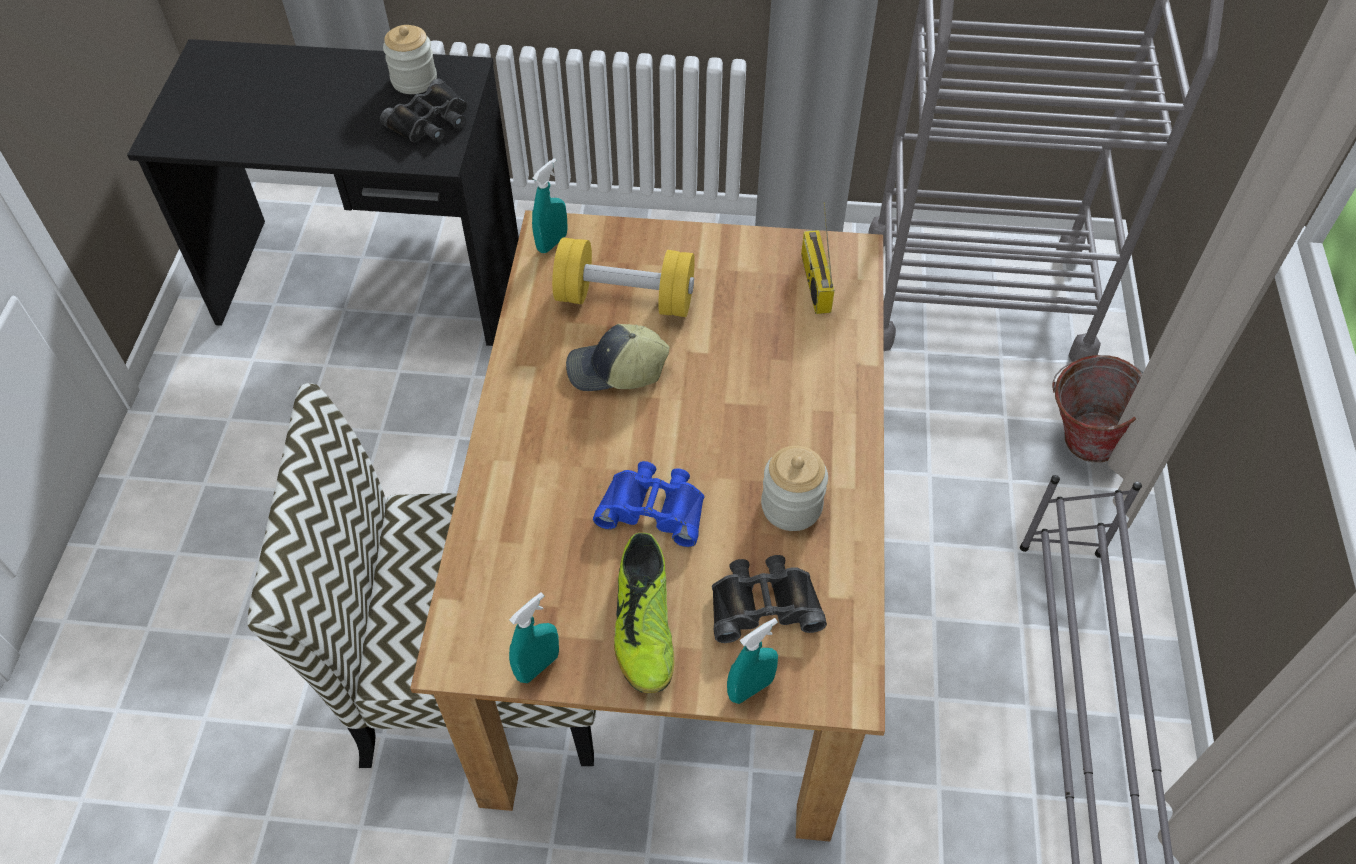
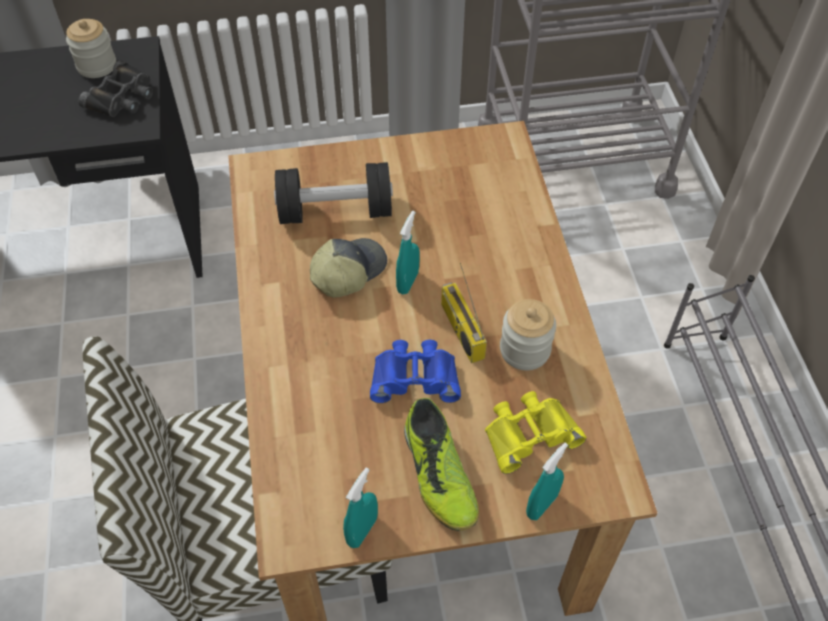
camera: 15 degrees left, 0 degrees up
turquoise spray bottle [532,158,568,253] -> turquoise spray bottle moved to [396,211,420,294]
yellow dumbbell [552,237,695,317] -> black dumbbell [274,162,393,224]
cap [566,324,669,391] -> cap turned 150 degrees clockwise [310,238,387,297]
black binoculars [712,555,827,643] -> yellow binoculars [485,391,586,474]
radio [801,202,835,314] -> radio moved to [441,263,487,363]
bucket [1052,355,1143,462] -> none

